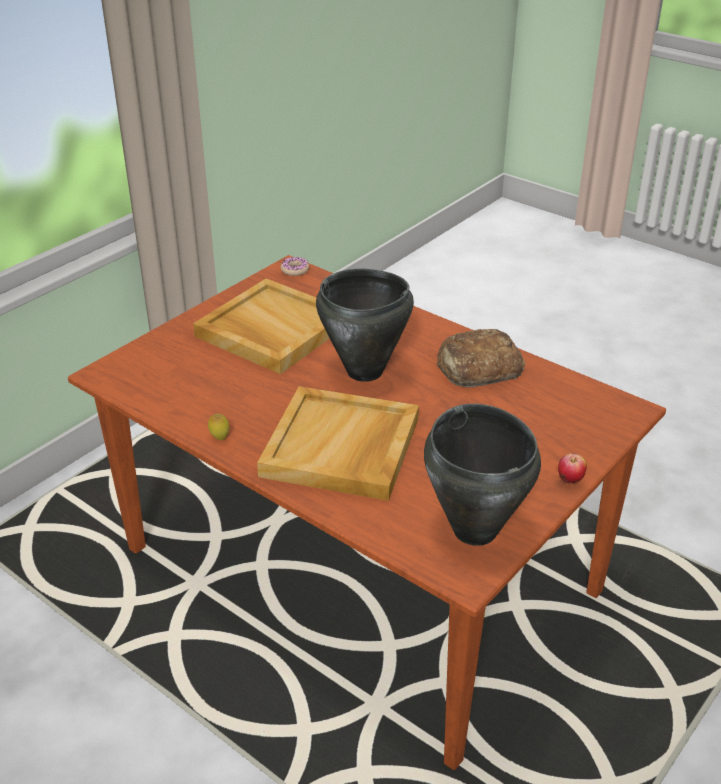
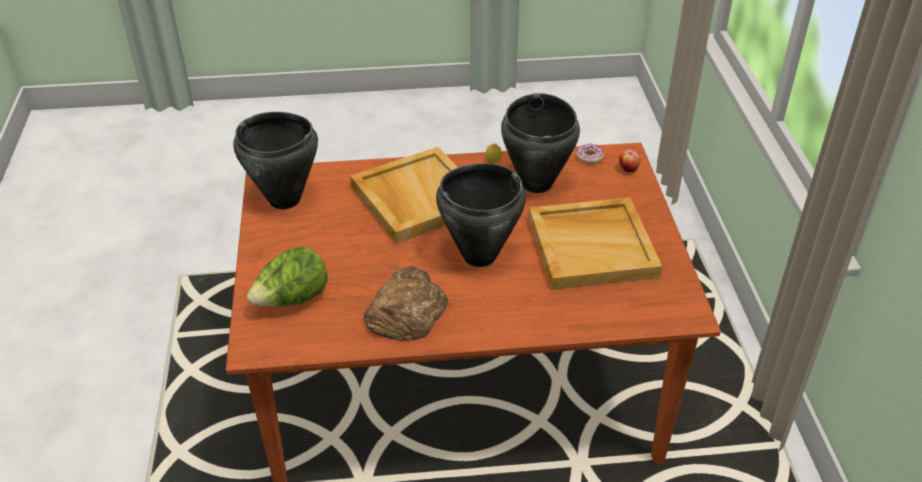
camera: 135 degrees right, 5 degrees up
donut [281,257,309,276] -> donut moved to [577,144,604,164]
apple [558,453,587,483] -> apple moved to [619,149,640,173]
none -> lettuce [247,247,328,307]
none -> black cooking pot [501,93,580,193]

